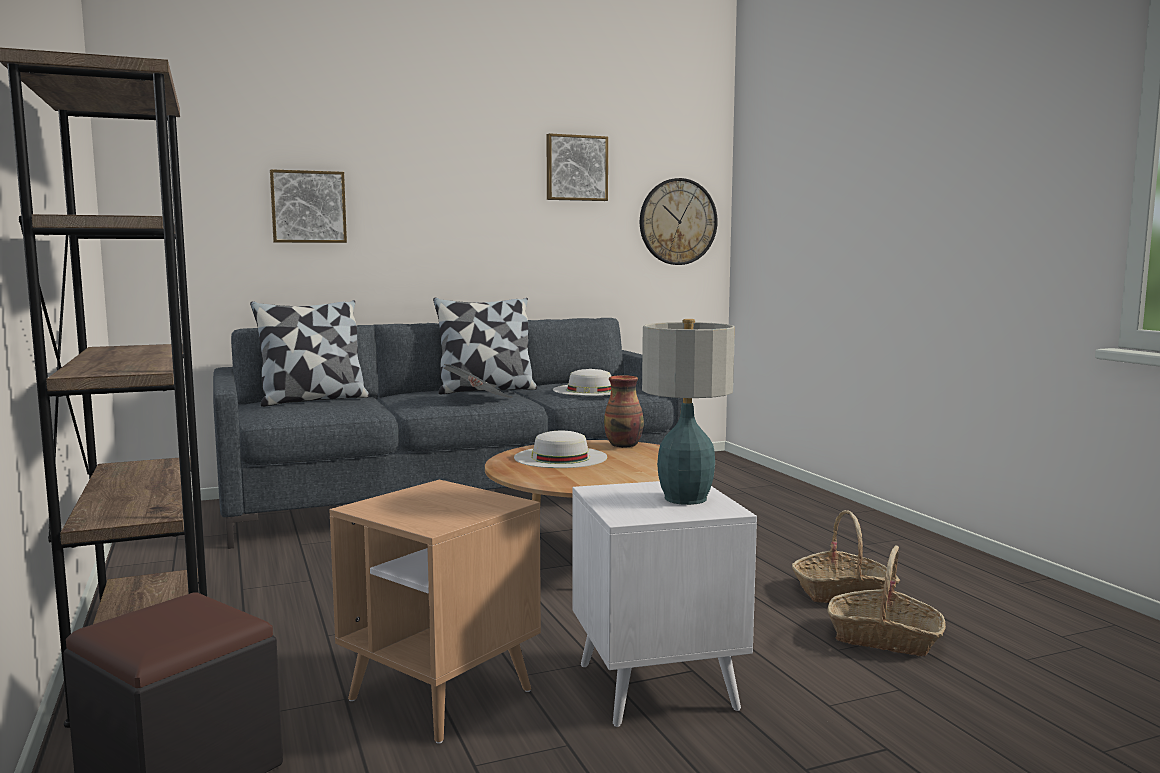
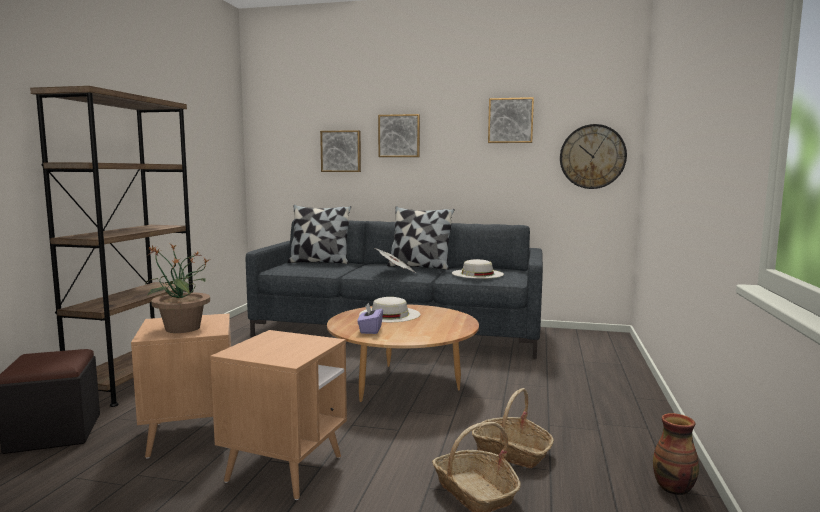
camera: 35 degrees right, 0 degrees up
white side table [572,481,757,727] -> brown side table [210,330,347,500]
vase [604,375,644,448] -> vase moved to [653,413,699,495]
table lamp [642,319,735,505] -> none
none -> potted plant [145,244,210,333]
none -> purple tissue box [357,302,383,334]
none -> picture [378,114,420,157]

